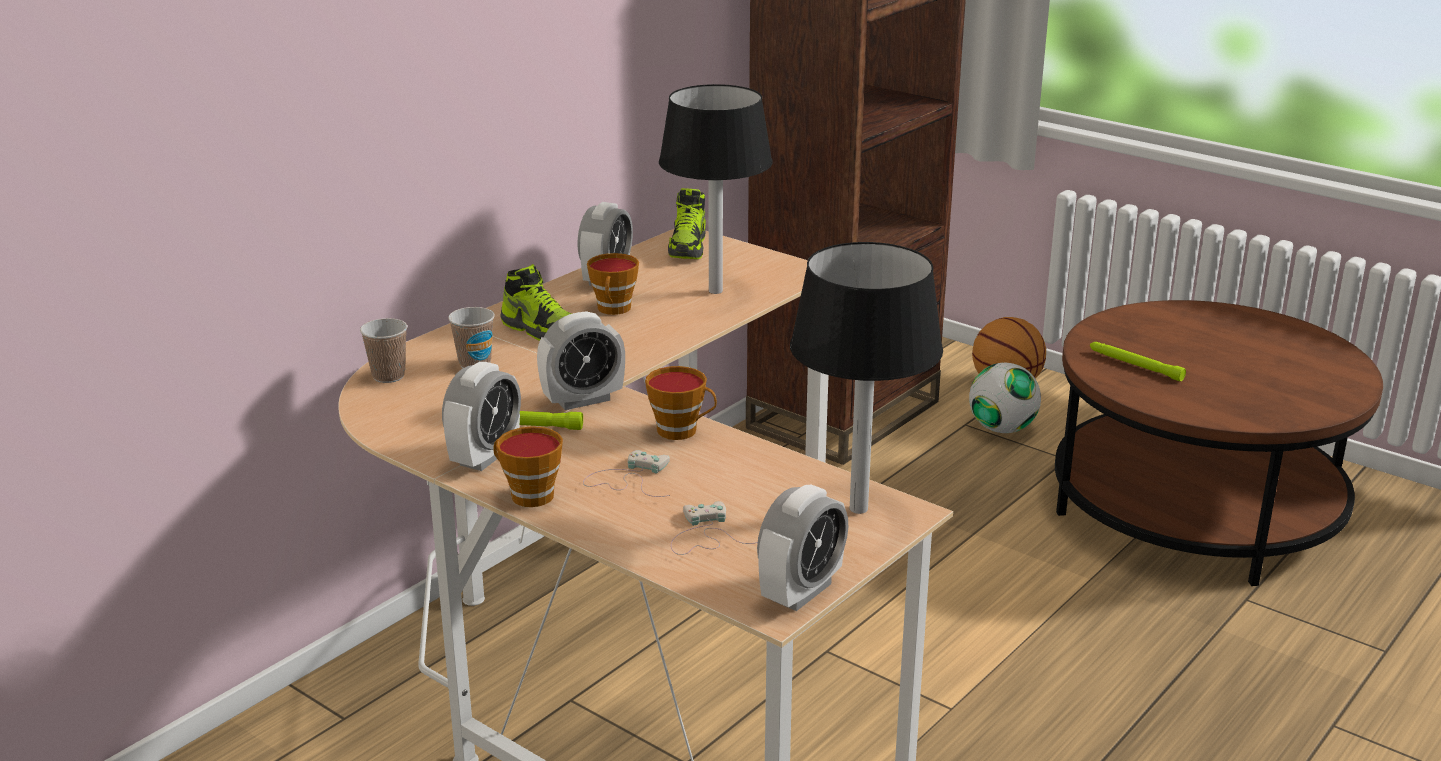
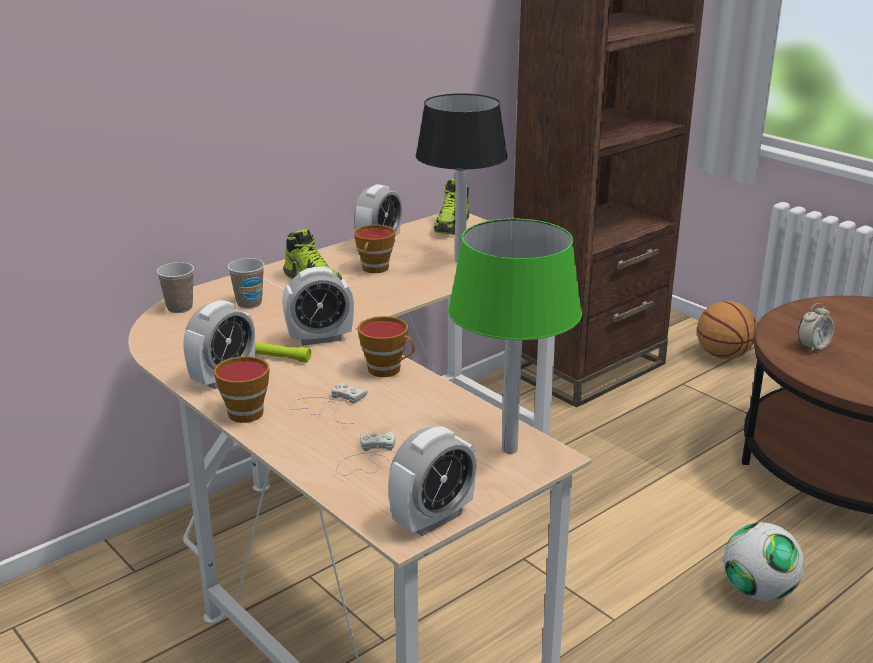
camera: 10 degrees right, 0 degrees up
black table lamp [790,242,943,514] -> green table lamp [448,218,582,454]
football [969,363,1041,433] -> football moved to [724,522,804,601]
green flashlight [1090,342,1186,381] -> alarm clock [798,303,834,353]

